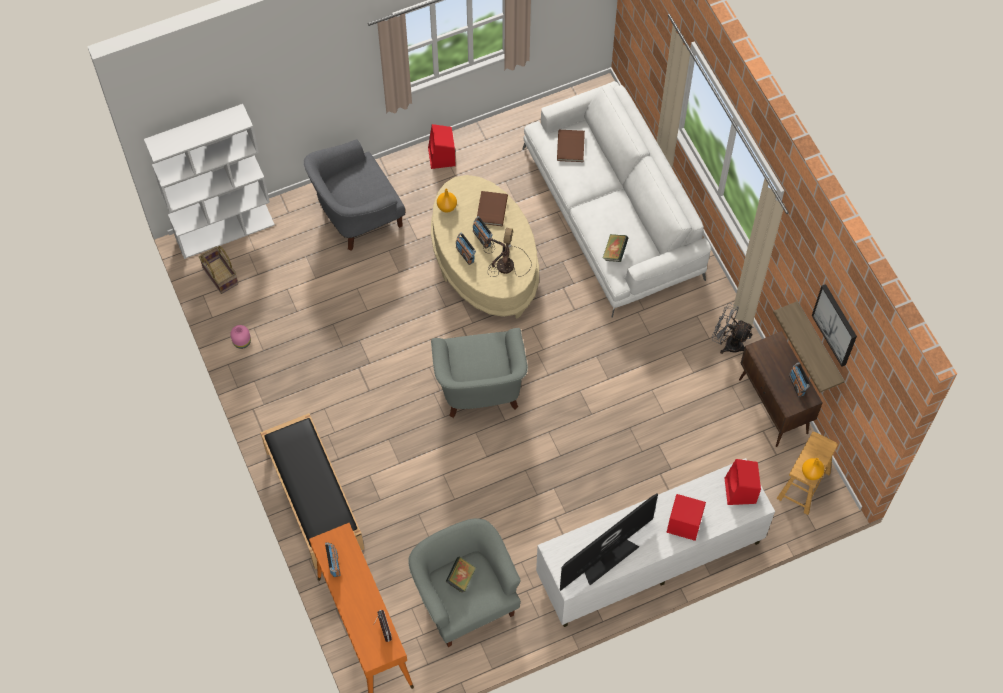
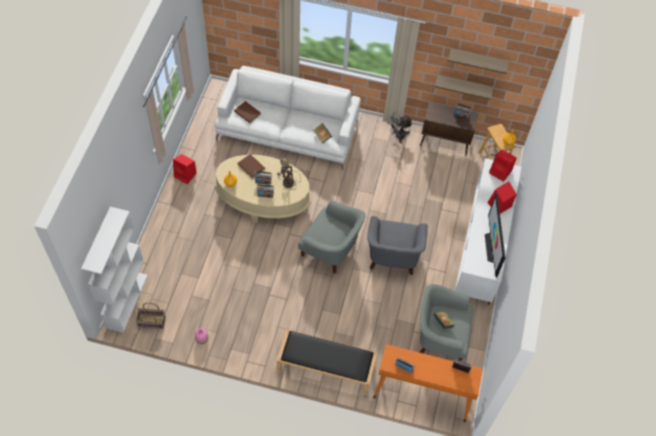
camera: 55 degrees left, 5 degrees down
grey armchair [304,139,405,251] -> grey armchair moved to [367,216,428,275]
picture [812,284,857,367] -> shelf [448,48,509,74]

